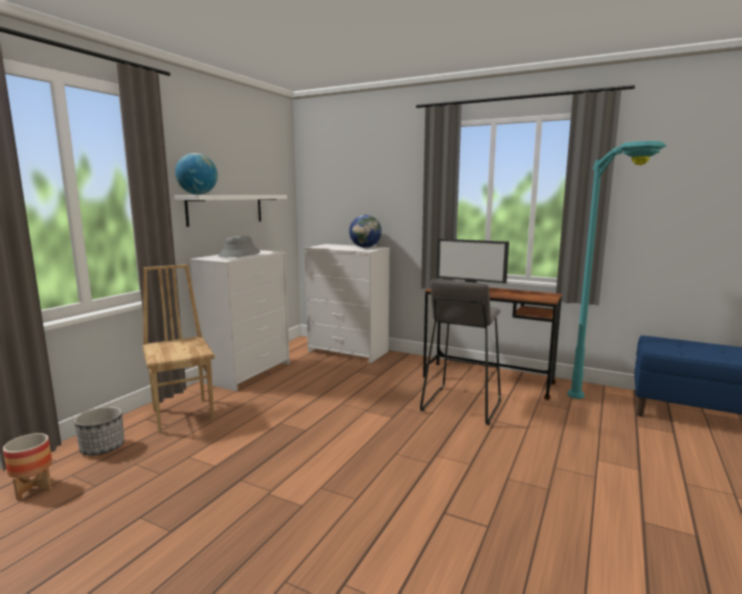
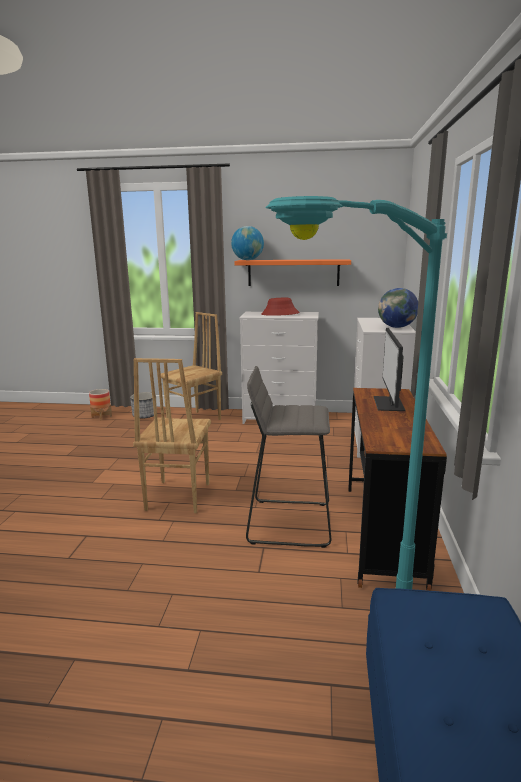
camera: 70 degrees right, 5 degrees up
white shelf [174,195,287,227] -> orange shelf [234,259,351,286]
grey hat [219,236,260,257] -> red hat [261,298,300,316]
none -> brown chair [133,358,211,513]

